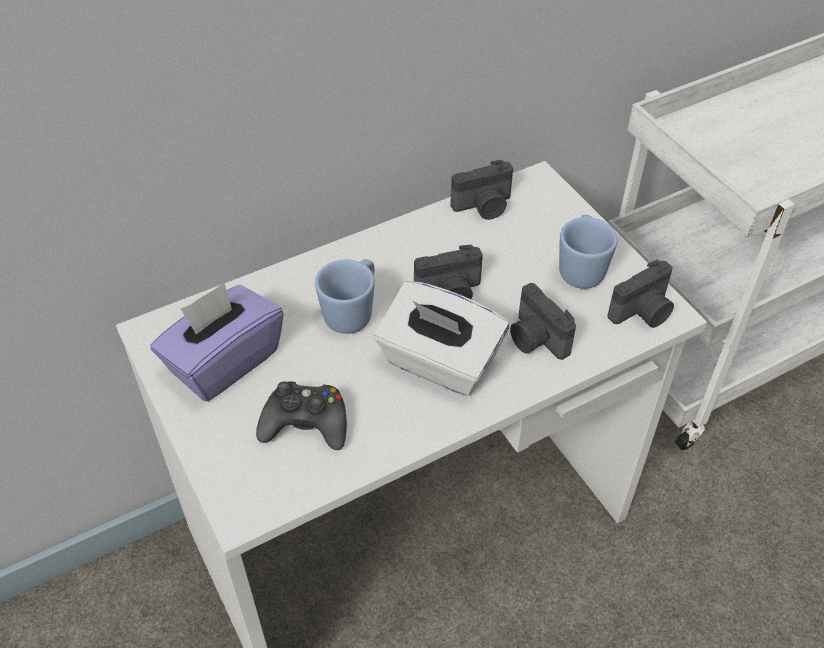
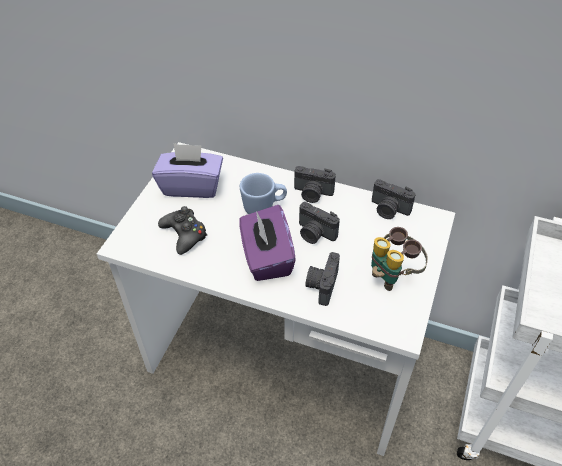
camera: 50 degrees right, 0 degrees up
white tissue box [374,281,509,396] -> purple tissue box [239,205,296,281]
blue mug [559,215,618,289] -> binoculars [371,227,428,291]
camera [607,260,674,328] -> camera moved to [294,166,336,203]

